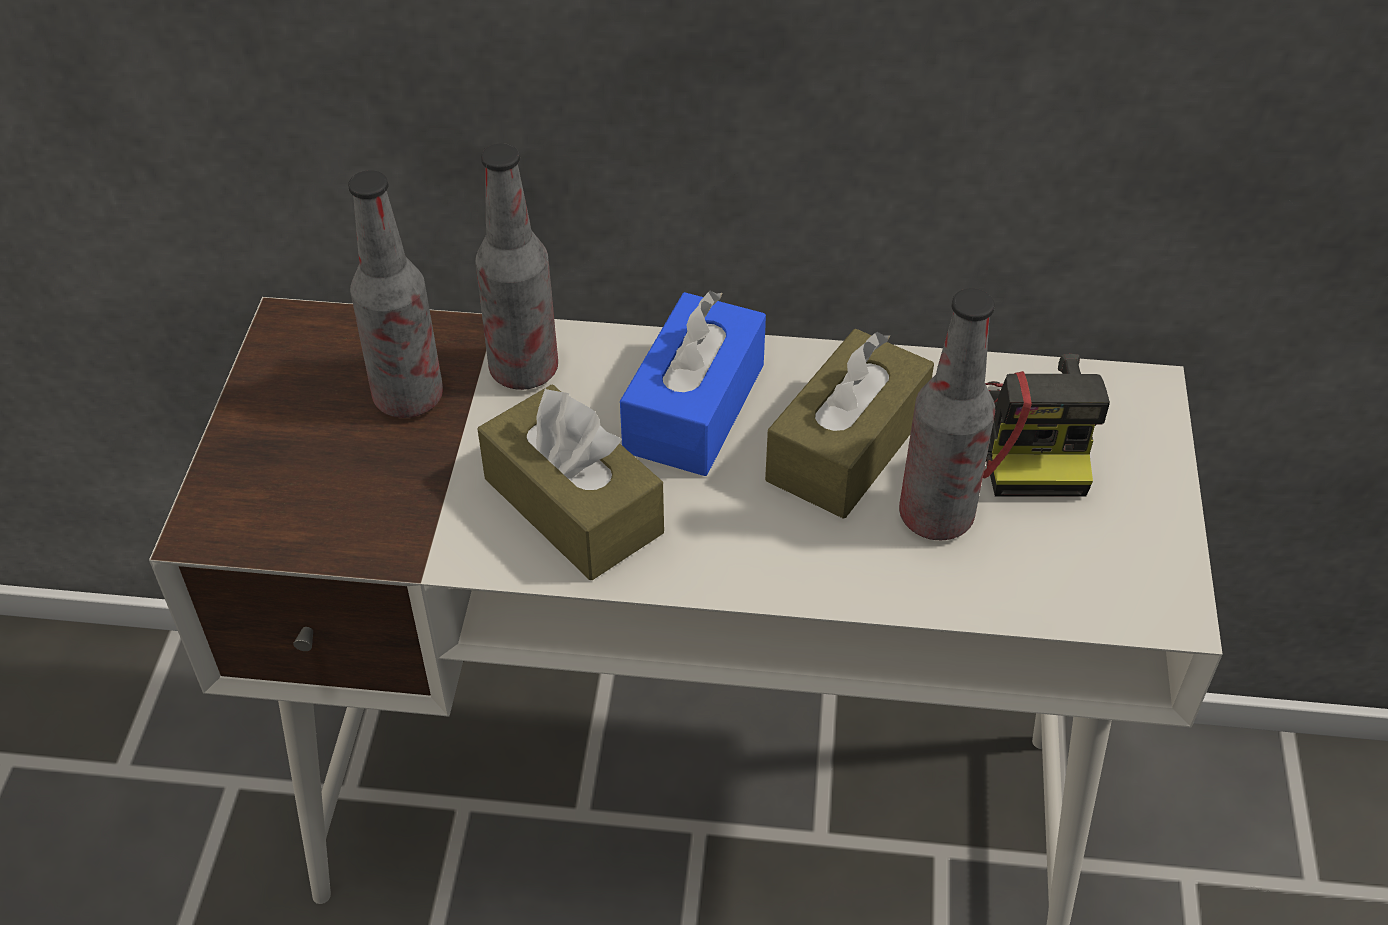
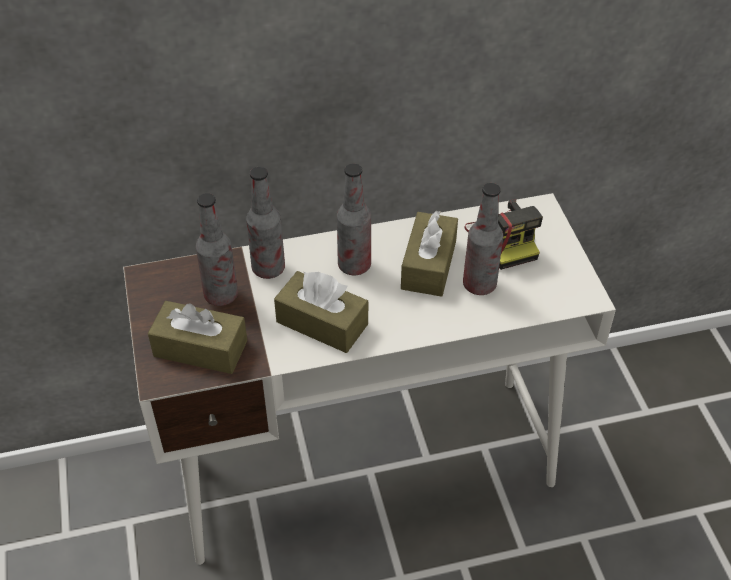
camera: 20 degrees left, 0 degrees up
blue tissue box [620,291,766,476] -> bottle [337,164,371,275]
none -> brown tissue box [148,301,247,374]

